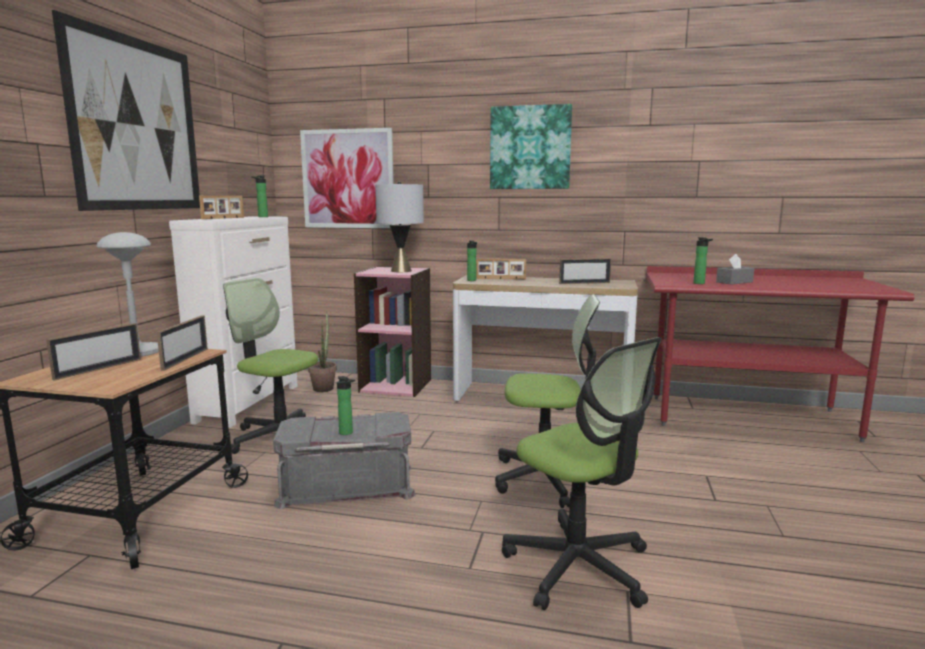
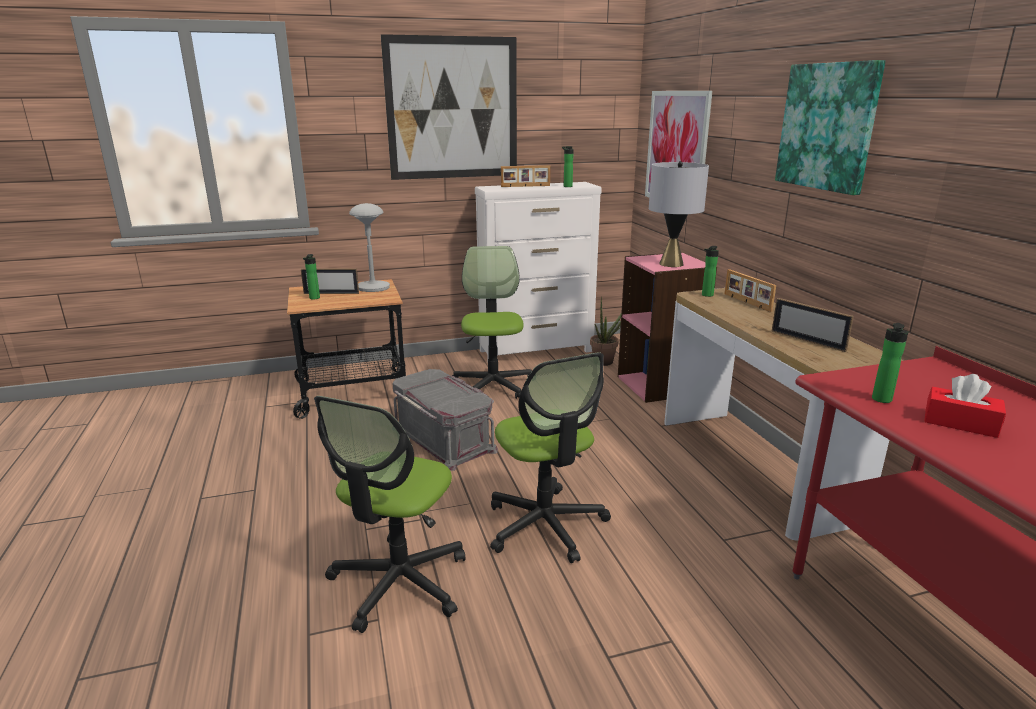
camera: 60 degrees right, 10 degrees up
picture frame [157,315,208,371] -> none
bottle [337,376,355,435] -> bottle moved to [303,254,320,299]
grey tissue box [716,254,754,284] -> red tissue box [924,374,1006,438]

